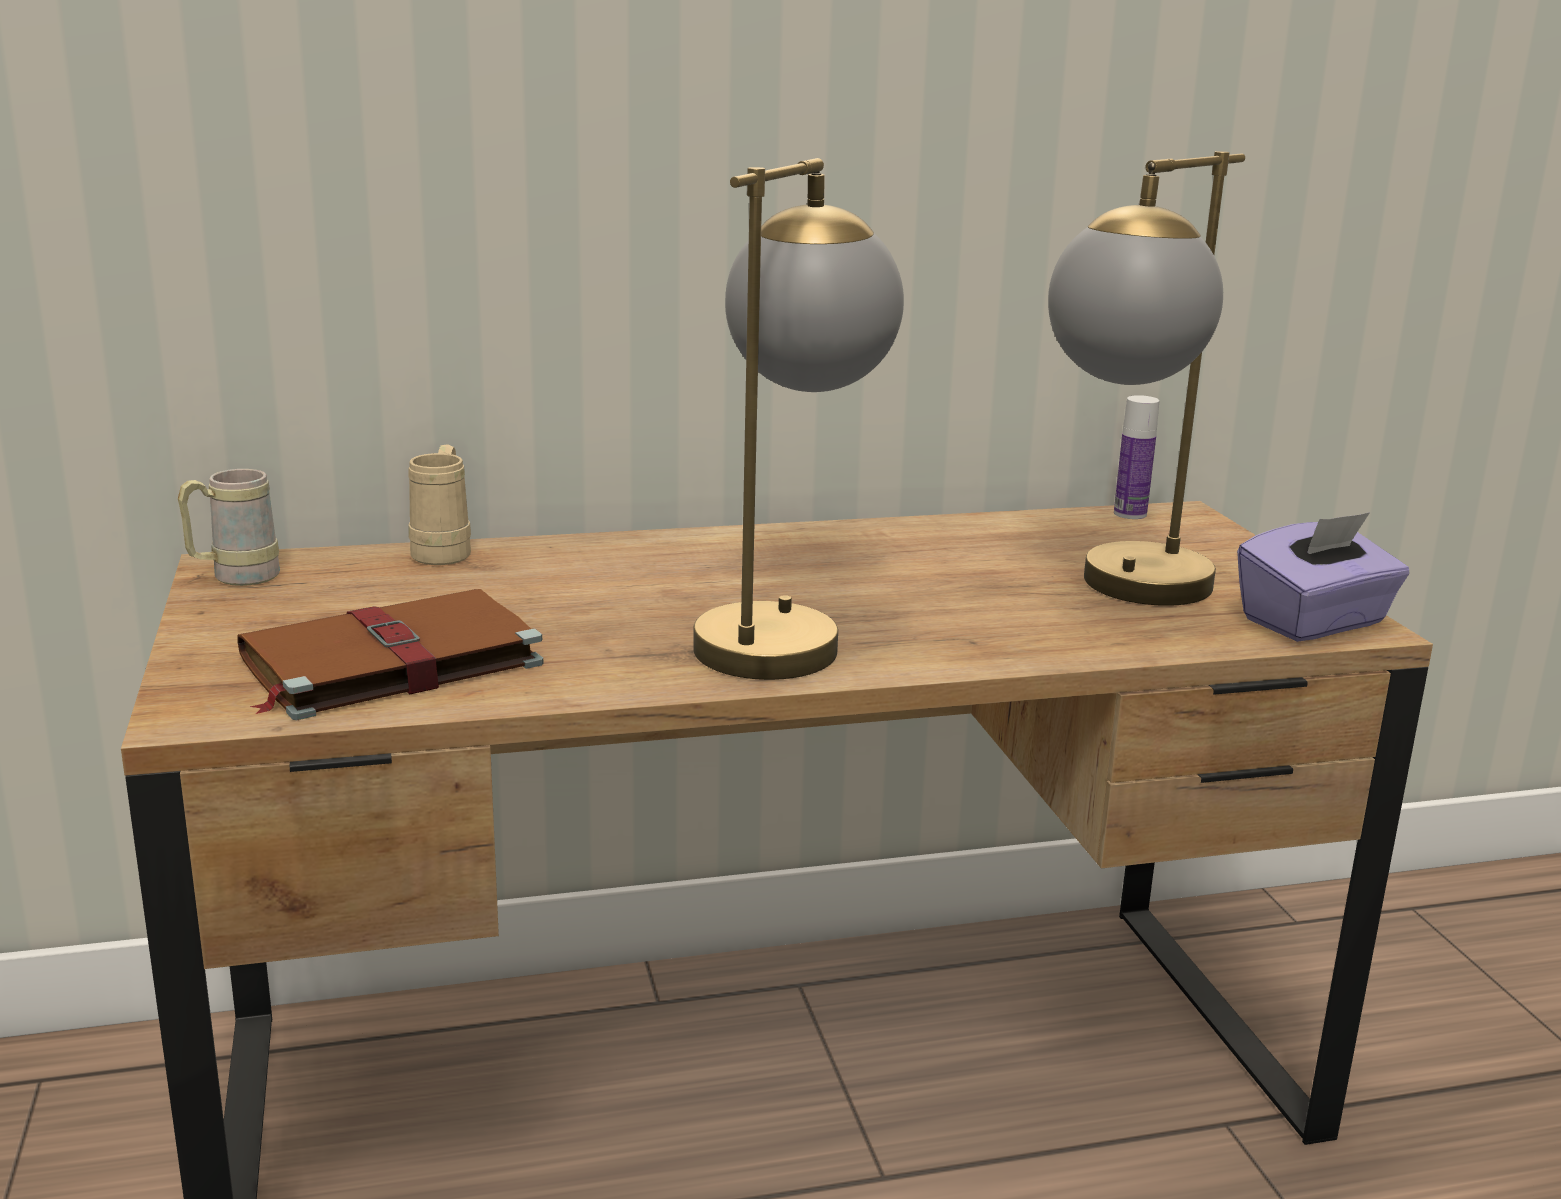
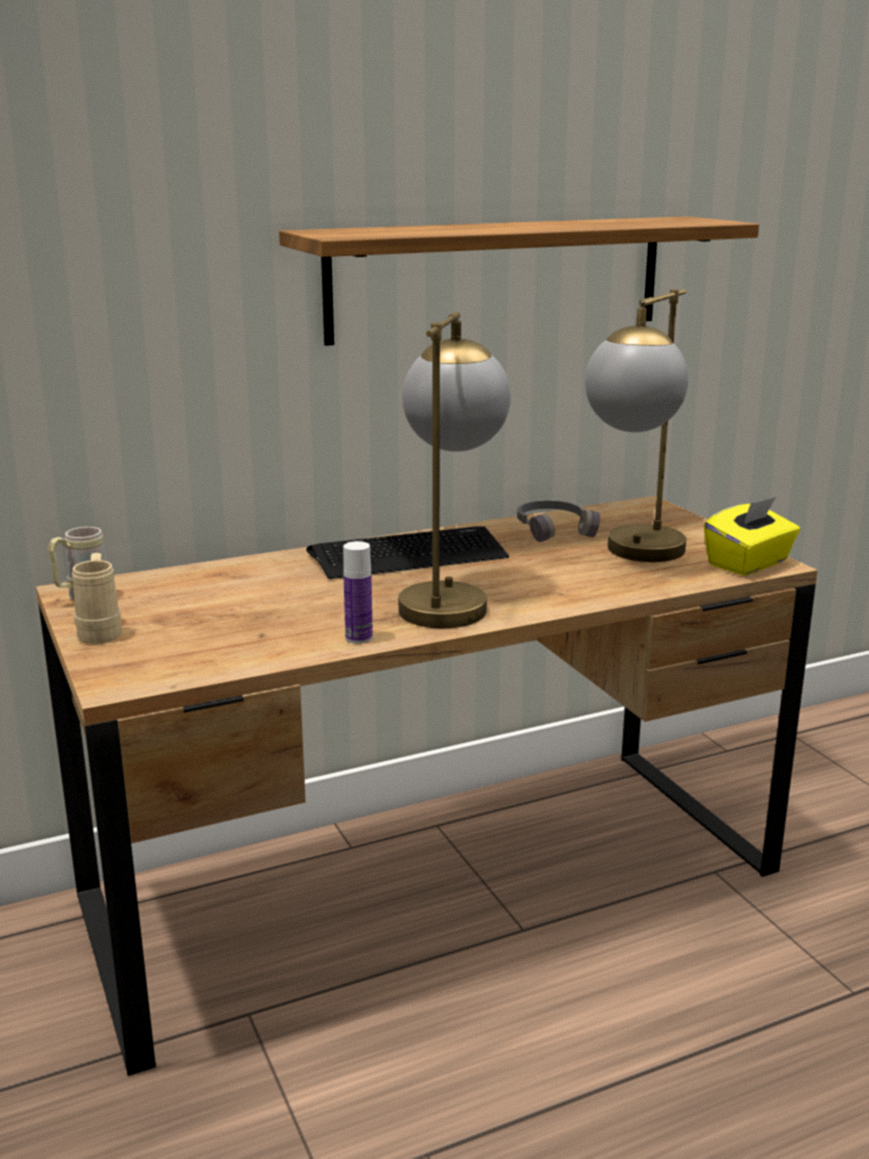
camera: 10 degrees left, 0 degrees up
brown book [237,589,543,720] -> none
beige mug [408,444,471,565] -> beige mug moved to [72,553,122,644]
bottle [1114,395,1159,519] -> bottle moved to [343,541,373,644]
purple tissue box [1237,512,1409,642] -> yellow tissue box [704,496,800,576]
none -> shelf [279,216,759,346]
none -> keyboard [306,526,509,579]
none -> grey headphones [517,501,600,542]

